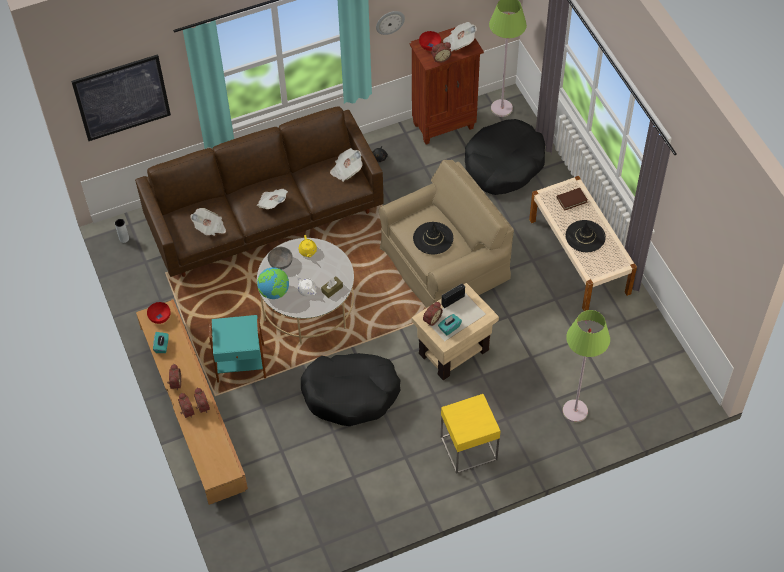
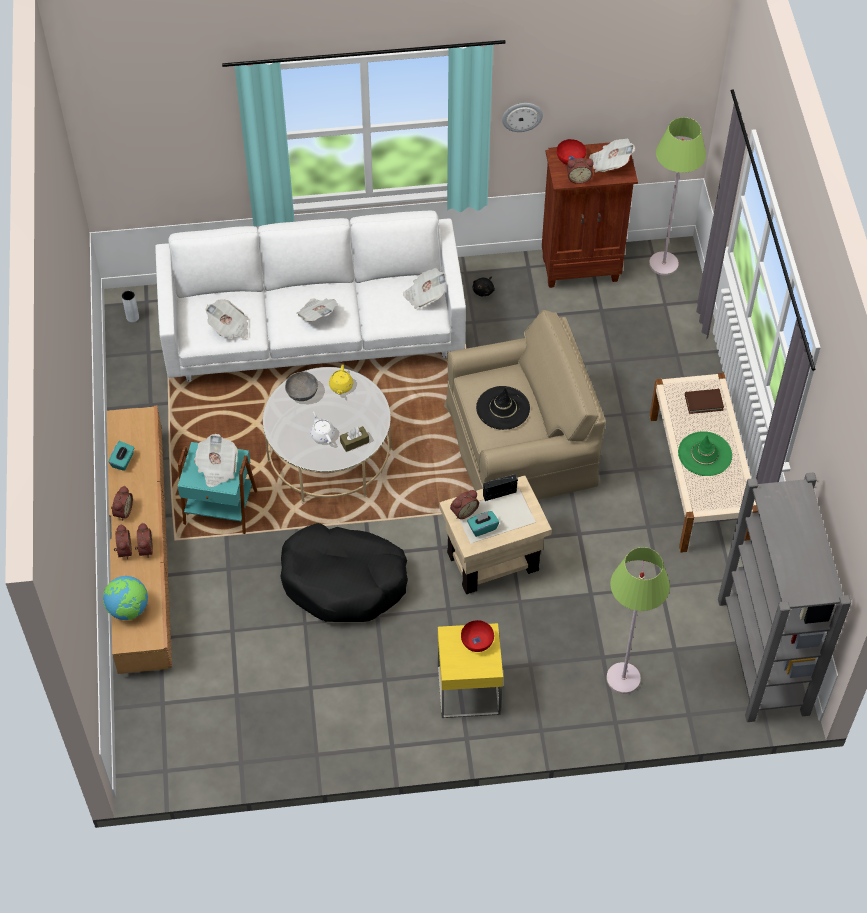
camera: 15 degrees right, 0 degrees up
picture [71,54,171,141] -> none
brown sofa [135,106,384,277] -> white sofa [155,211,466,382]
red bowl [147,302,171,324] -> red bowl moved to [461,620,494,652]
globe [257,267,289,299] -> globe moved to [103,576,148,620]
black dog bed [465,119,545,195] -> none
black hat [565,220,606,252] -> green hat [678,431,732,476]
none -> newspaper [194,434,238,487]
none -> grey bookcase [718,472,851,722]

